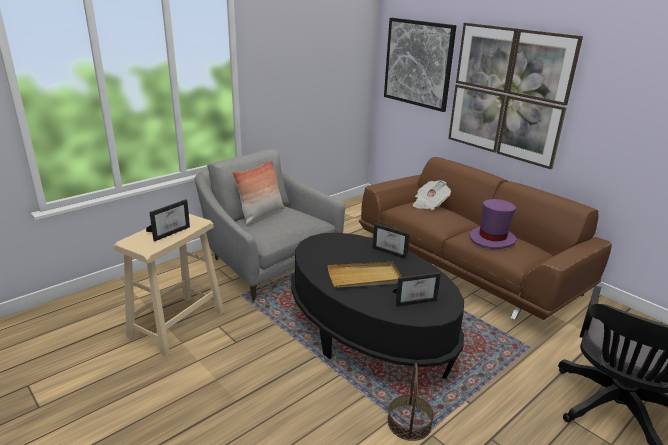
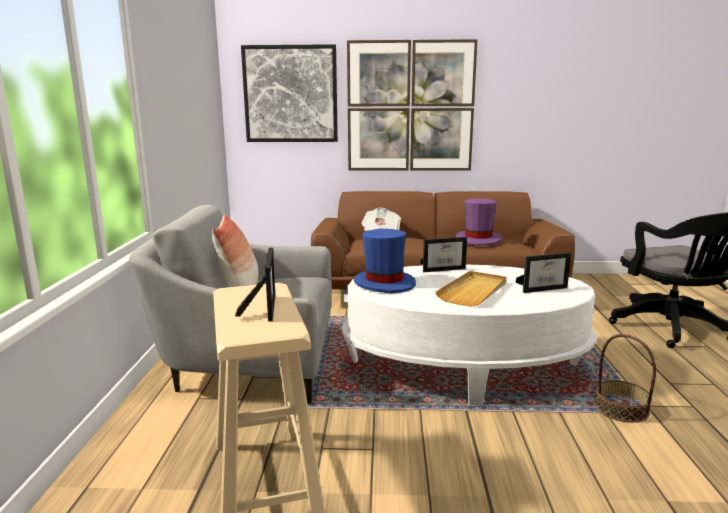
camera: 45 degrees left, 10 degrees down
black coffee table [291,233,464,379] -> white coffee table [342,264,597,405]
picture frame [393,272,441,307] -> picture frame turned 45 degrees clockwise [515,252,571,293]
none -> blue hat [354,228,416,293]

